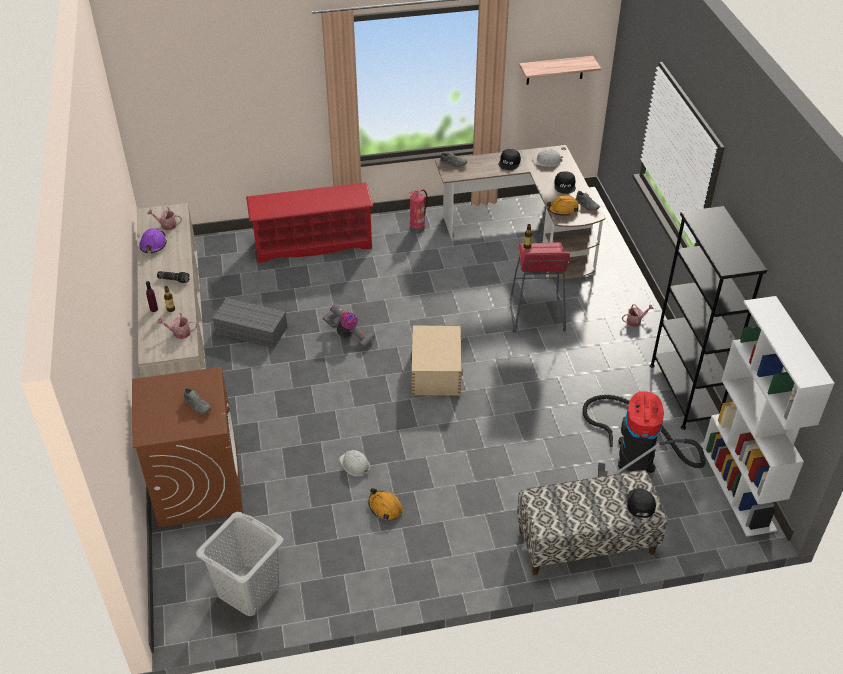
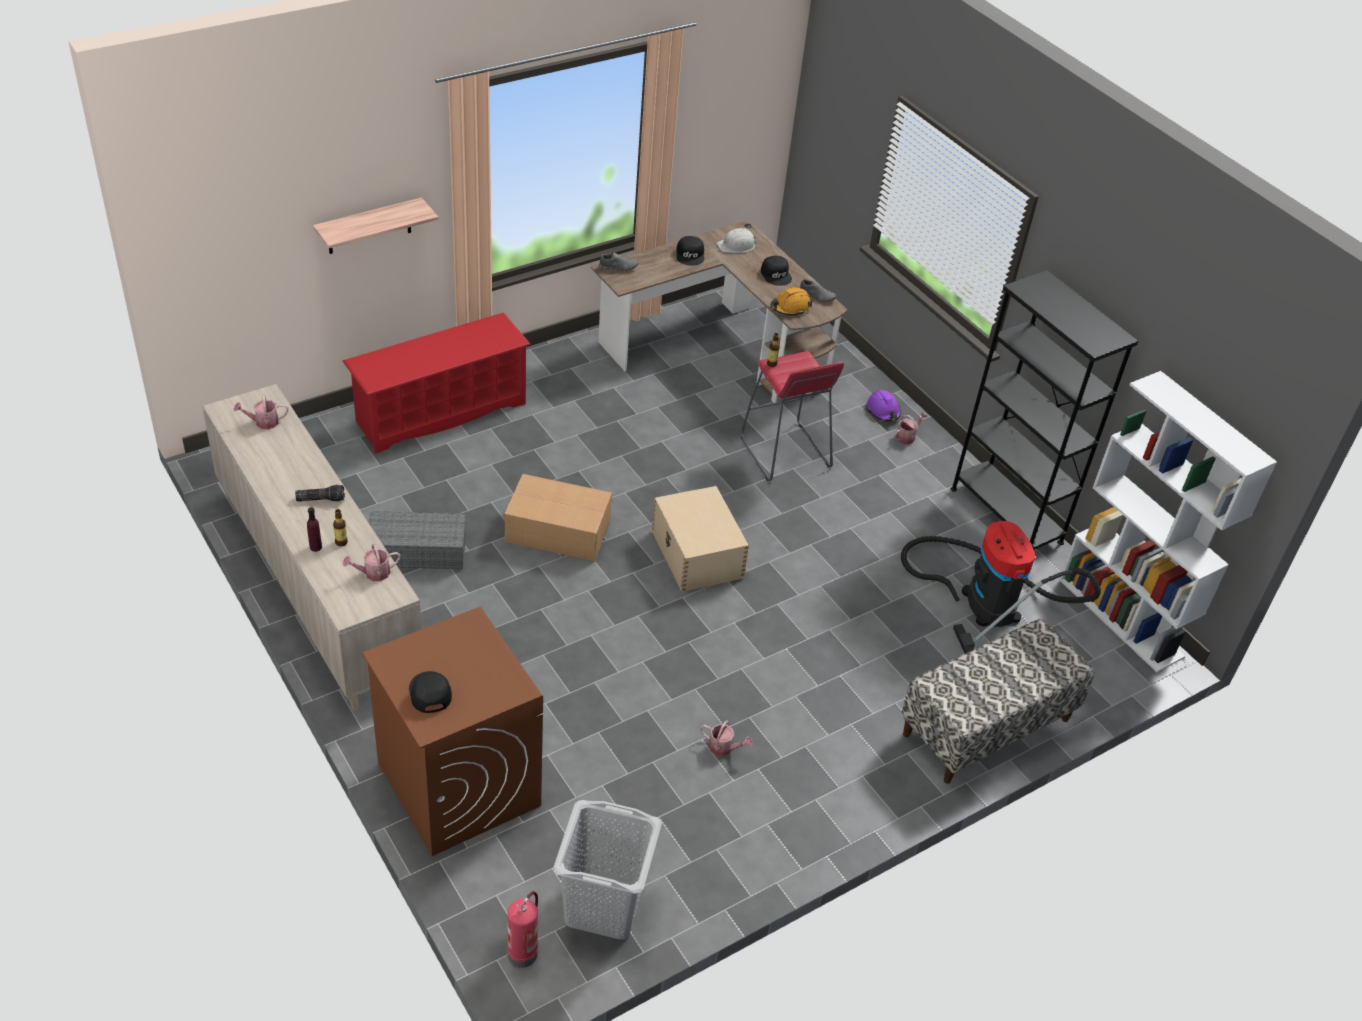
camera: 25 degrees left, 0 degrees up
purple hard hat [139,228,167,253] -> purple hard hat moved to [867,390,901,421]
grey shoe [184,387,211,414] -> none
vacuum cleaner [322,303,375,348] -> cardboard box [504,474,612,562]
white hard hat [339,450,370,477] -> none
orange hard hat [368,488,403,520] -> watering can [700,721,753,756]
fire extinguisher [410,189,428,233] -> fire extinguisher moved to [507,891,538,968]
shelf [519,56,601,85] -> shelf moved to [313,197,438,254]
black cap [627,488,656,518] -> black cap moved to [409,671,452,713]

